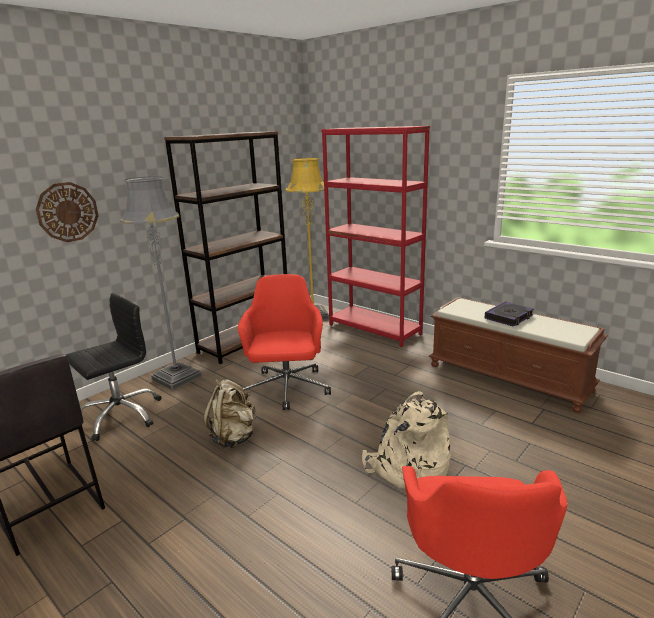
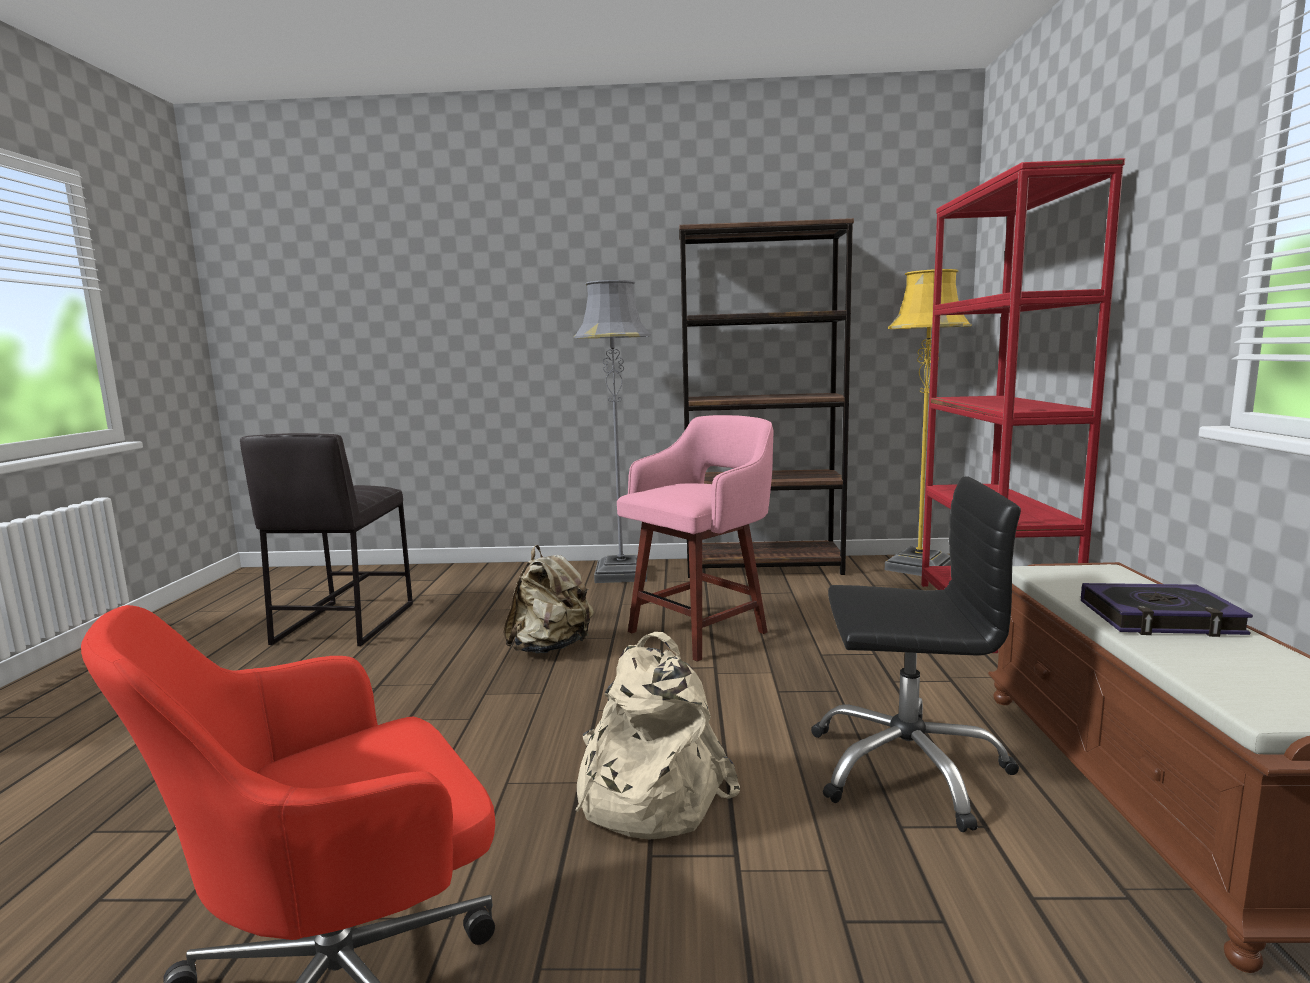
camera: 50 degrees right, 10 degrees down
wall clock [36,182,99,242] -> none
black office chair [66,293,162,441] -> black office chair moved to [811,476,1021,832]
red office chair [238,274,331,410] -> pink stool [617,415,773,662]

